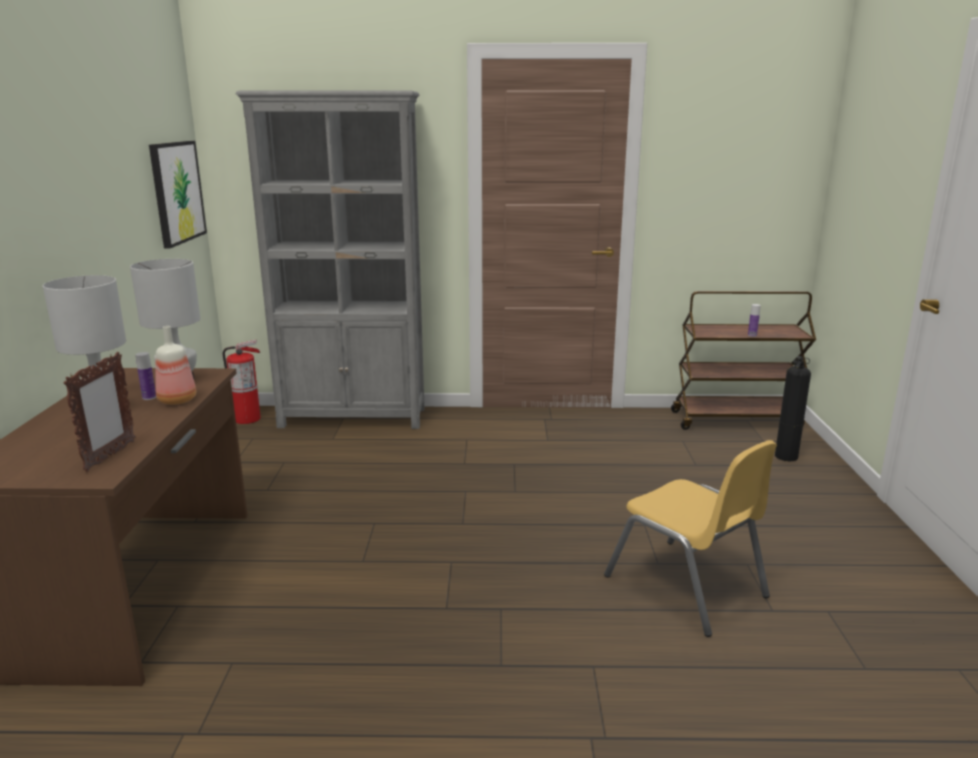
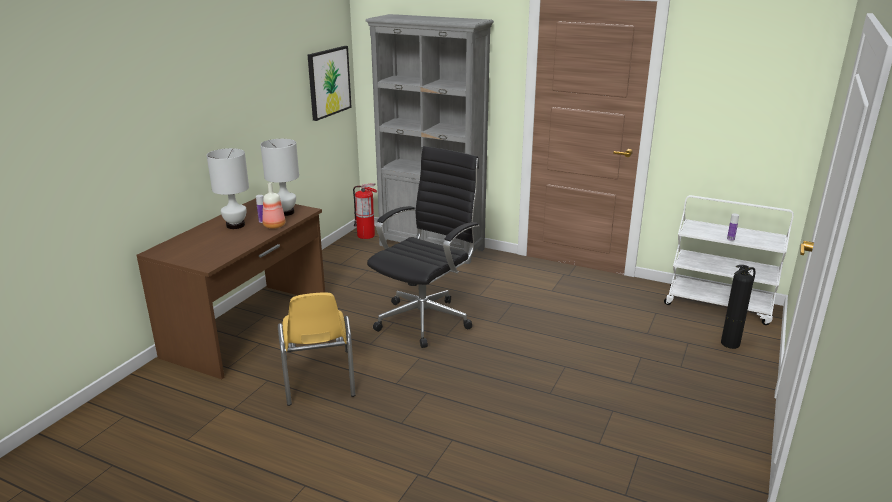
camera: 25 degrees right, 5 degrees up
picture frame [63,352,136,472] -> none
yellow chair [604,440,777,637] -> yellow chair moved to [278,292,356,406]
brown cart [671,291,816,430] -> white cart [664,195,794,325]
none -> black office chair [367,146,480,348]

